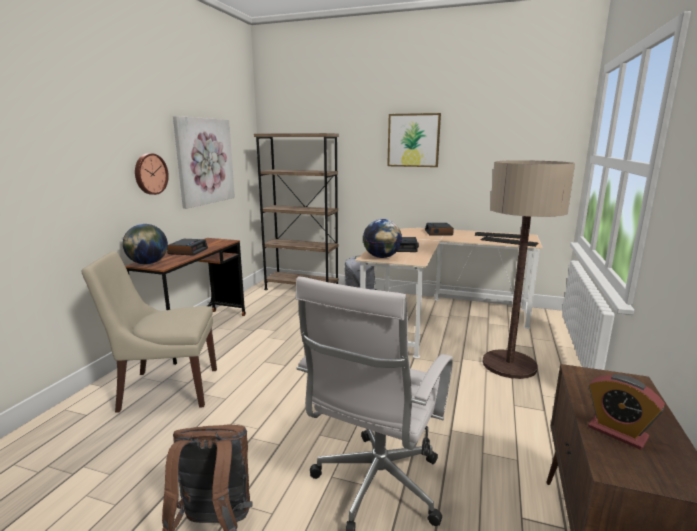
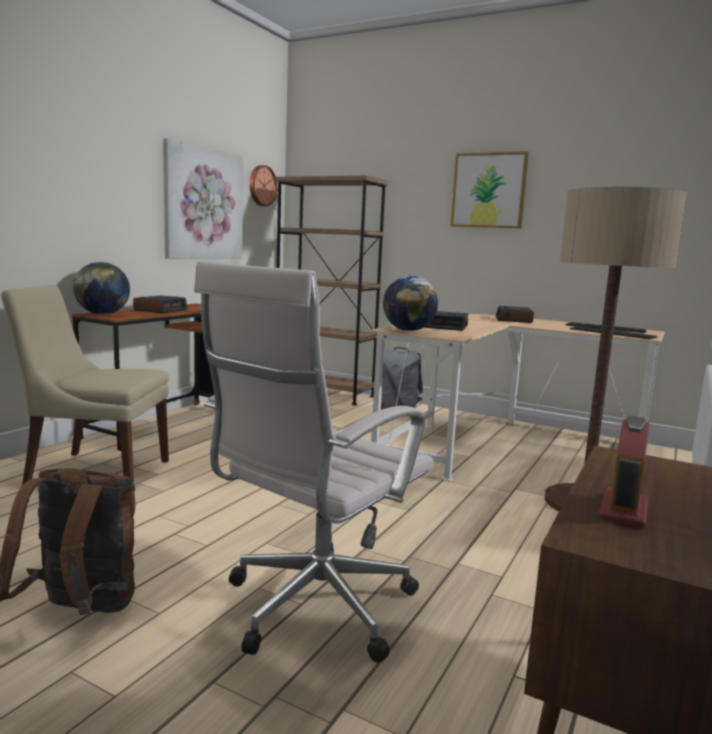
camera: 10 degrees right, 5 degrees down
wall clock [135,153,169,195] -> wall clock moved to [249,165,277,206]
alarm clock [588,374,665,450] -> alarm clock turned 60 degrees clockwise [599,416,649,528]

